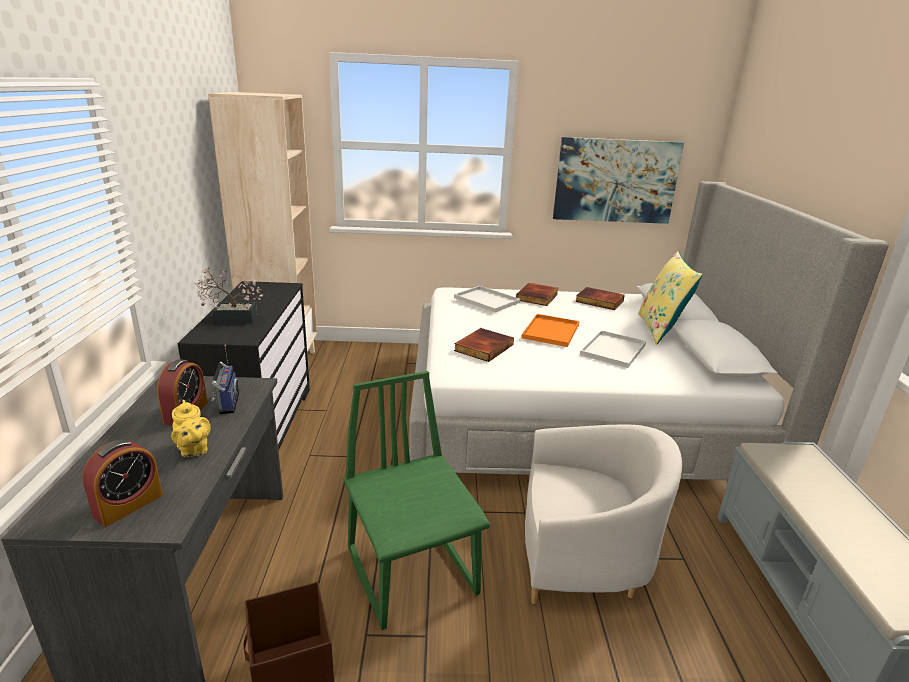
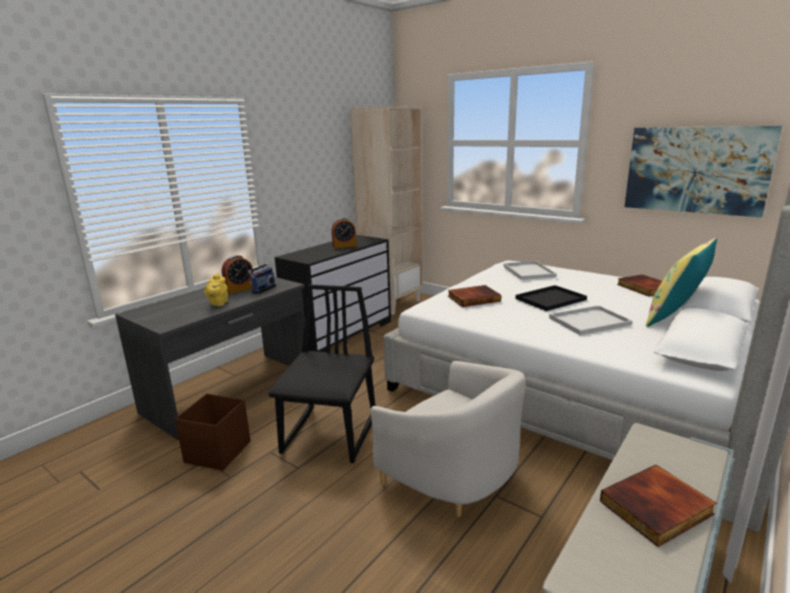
camera: 40 degrees right, 5 degrees down
alarm clock [82,440,163,527] -> alarm clock moved to [332,218,357,248]
potted plant [195,267,263,324] -> none
green chair [344,371,490,630] -> black chair [268,284,375,463]
book [516,283,558,306] -> book moved to [600,465,717,547]
orange tray [522,314,579,347] -> black tray [515,285,587,311]

